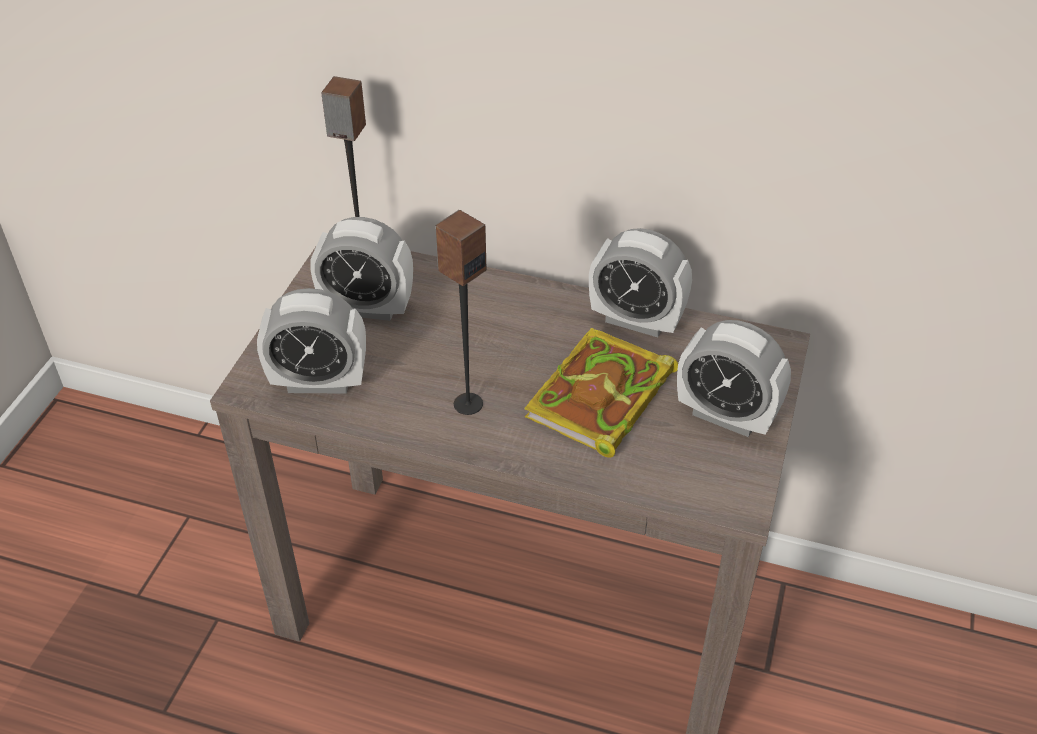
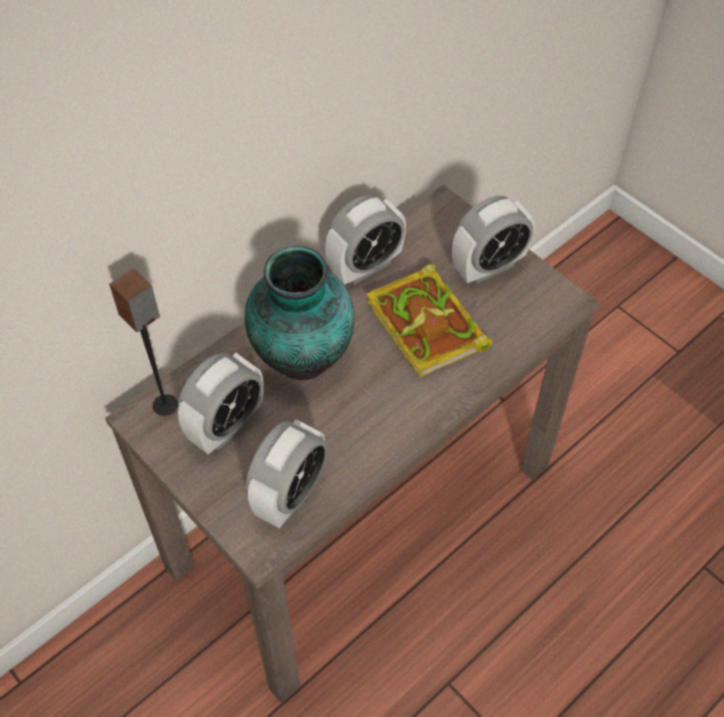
camera: 60 degrees left, 10 degrees up
speaker [435,210,486,415] -> none
none -> vase [245,246,355,380]

